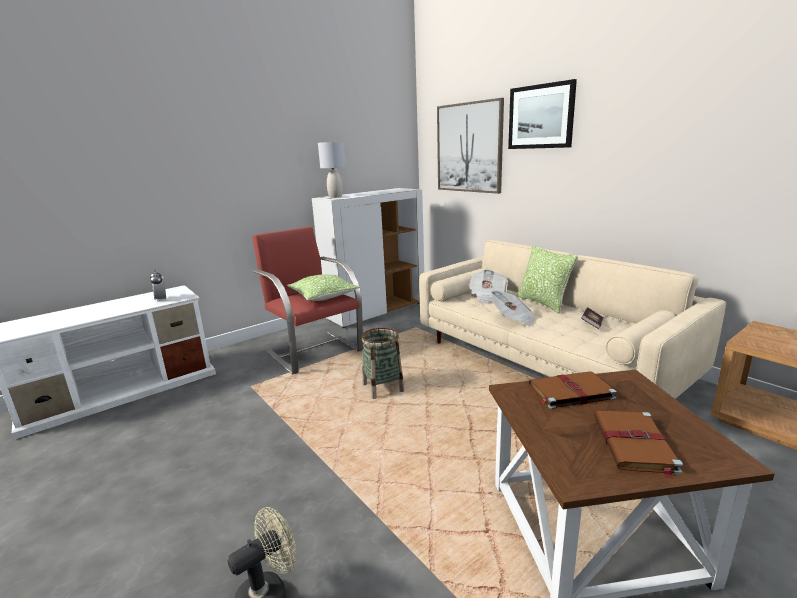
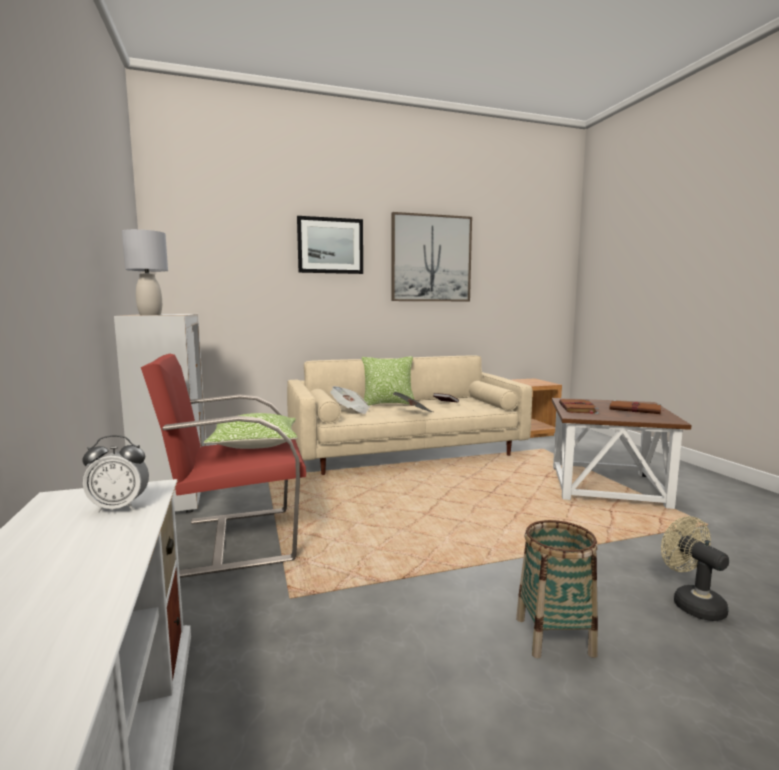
camera: 70 degrees left, 10 degrees down
basket [361,328,404,399] -> basket moved to [516,520,598,658]
picture [437,98,504,194] -> picture moved to [391,212,472,301]

